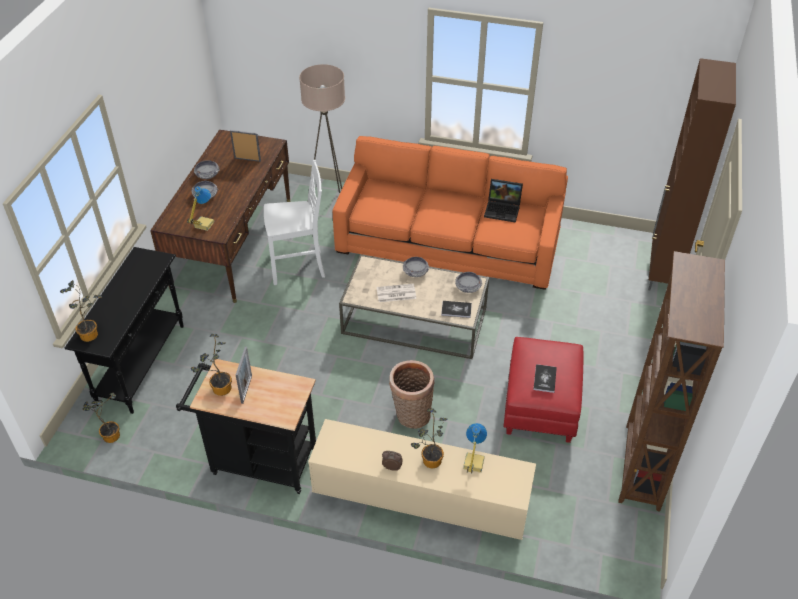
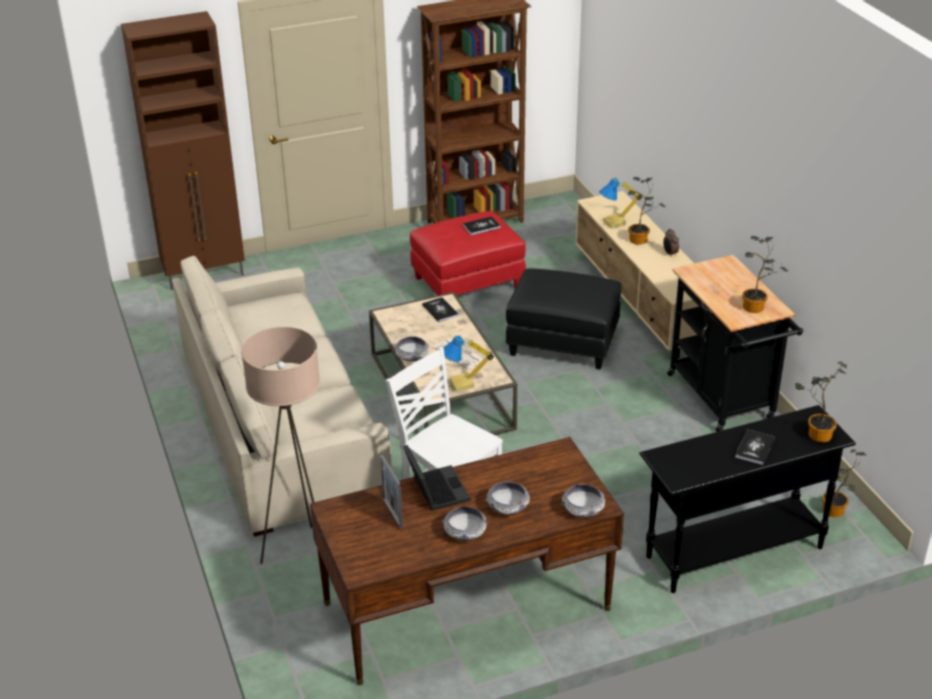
camera: 125 degrees left, 10 degrees down
table lamp [187,186,215,231] -> table lamp moved to [443,335,494,392]
picture frame [236,347,252,404] -> none
orange sofa [333,136,568,290] -> beige sofa [172,255,392,537]
basket [389,360,435,429] -> black ottoman [506,268,622,370]
bowl [455,272,483,293] -> bowl moved to [562,484,605,517]
laptop [484,179,523,223] -> laptop moved to [403,445,471,511]
none -> book [735,429,775,465]

